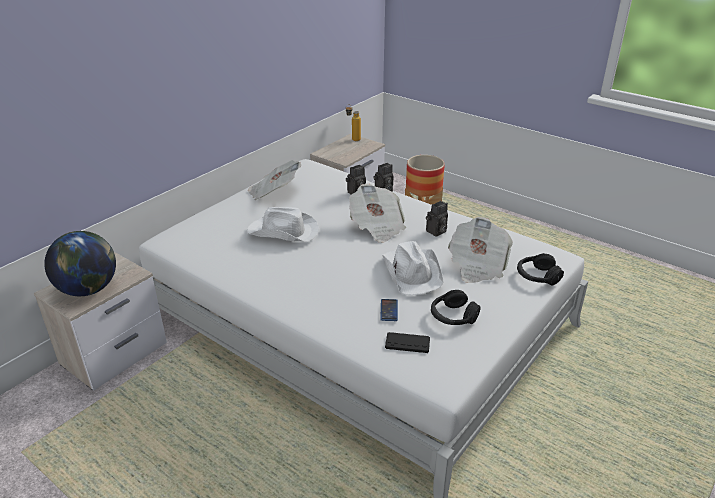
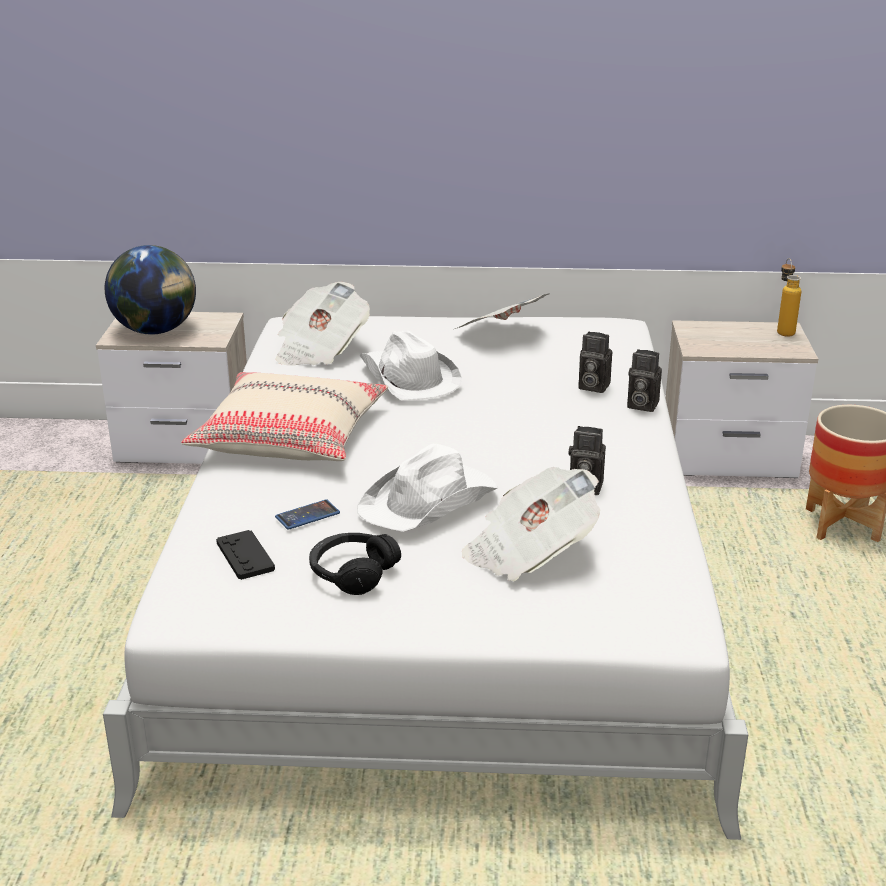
camera: 55 degrees right, 5 degrees down
newspaper [349,184,406,243] -> newspaper moved to [276,282,370,366]
black headphones [517,253,564,285] -> none
none -> beige pillow [181,372,388,461]

